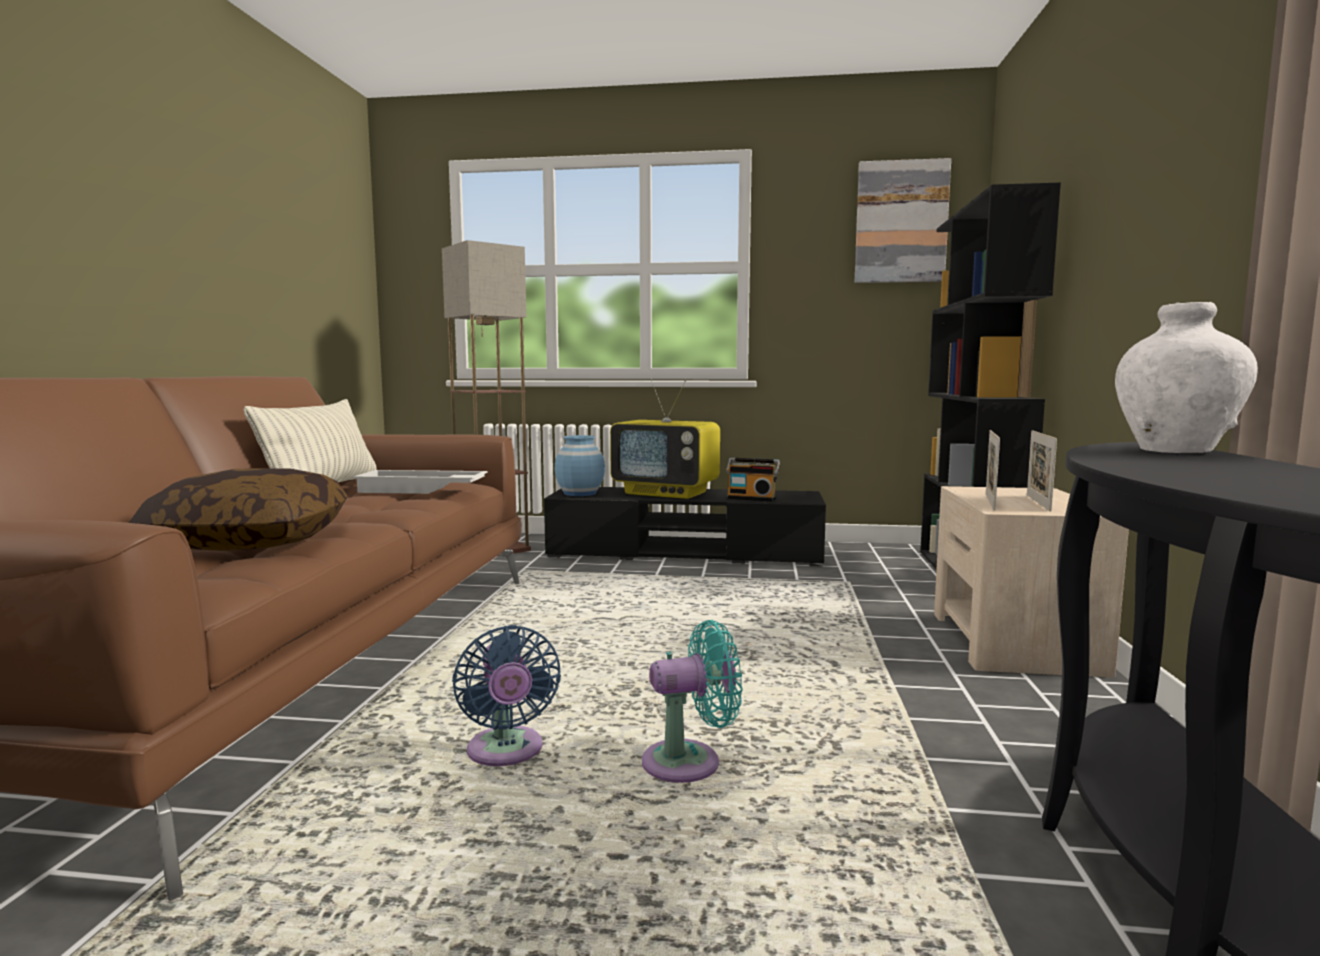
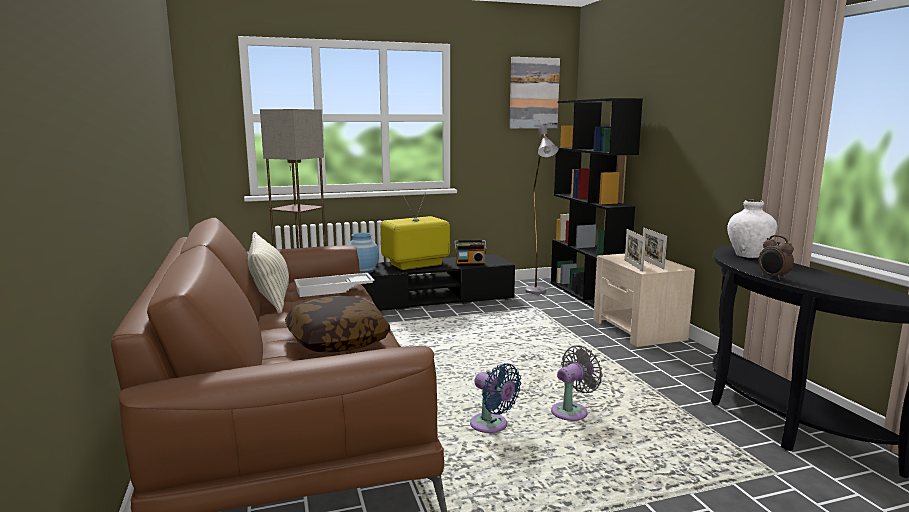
camera: 25 degrees left, 5 degrees up
television [610,378,720,499] -> television turned 150 degrees clockwise [380,193,450,270]
turquoise fan [642,620,743,783] -> grey fan [551,345,603,421]
none -> grey floor lamp [525,127,559,294]
none -> alarm clock [759,235,794,280]

